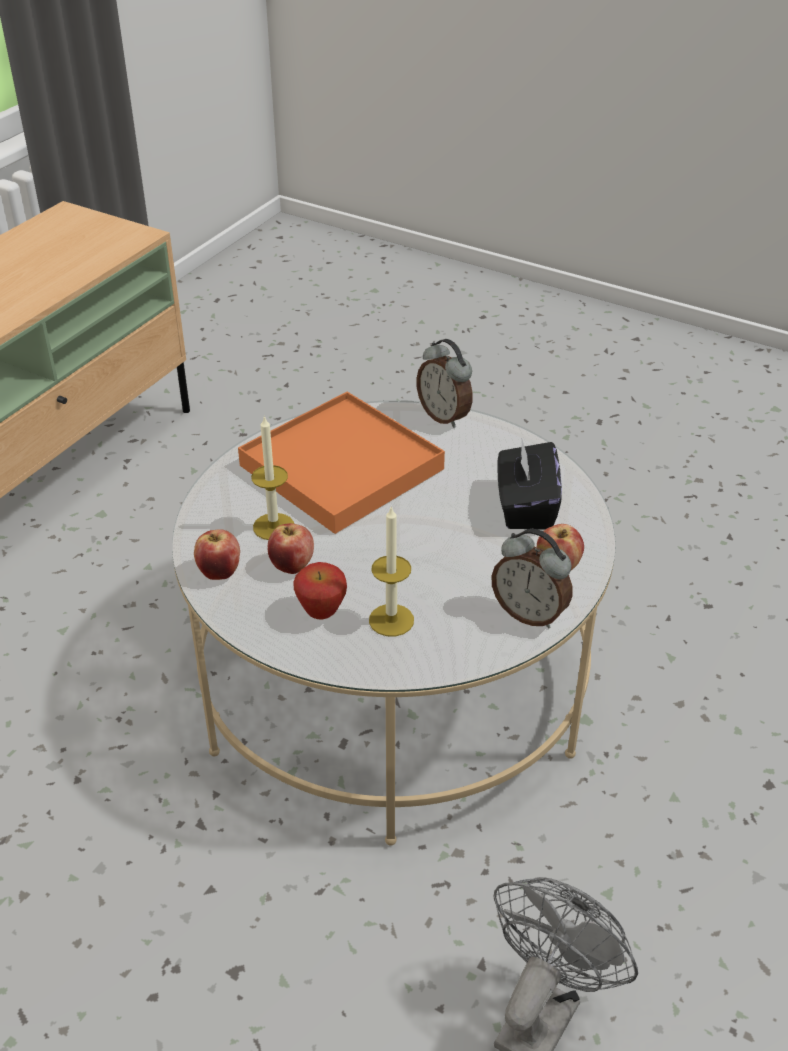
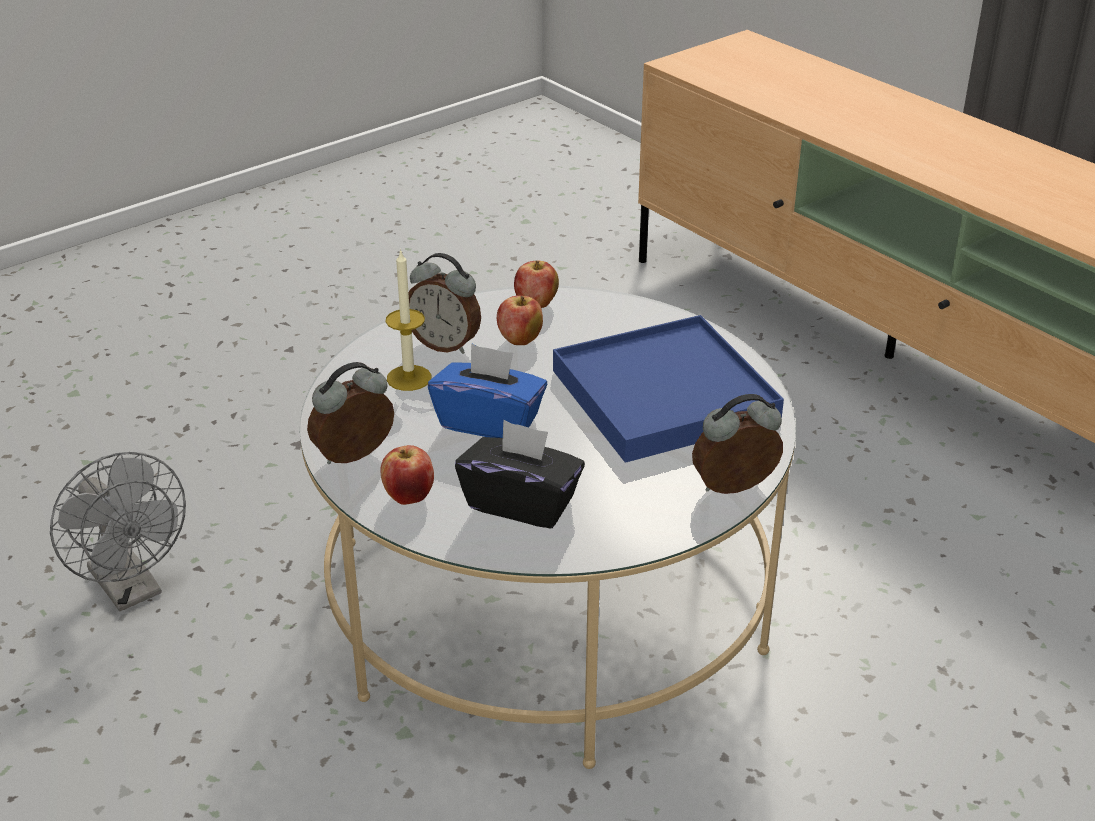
camera: 110 degrees right, 5 degrees down
orange tray [238,392,445,534] -> blue tray [553,315,784,463]
candle [251,415,294,540] -> none
apple [293,562,347,620] -> alarm clock [408,253,481,354]
none -> blue tissue box [428,343,547,438]

